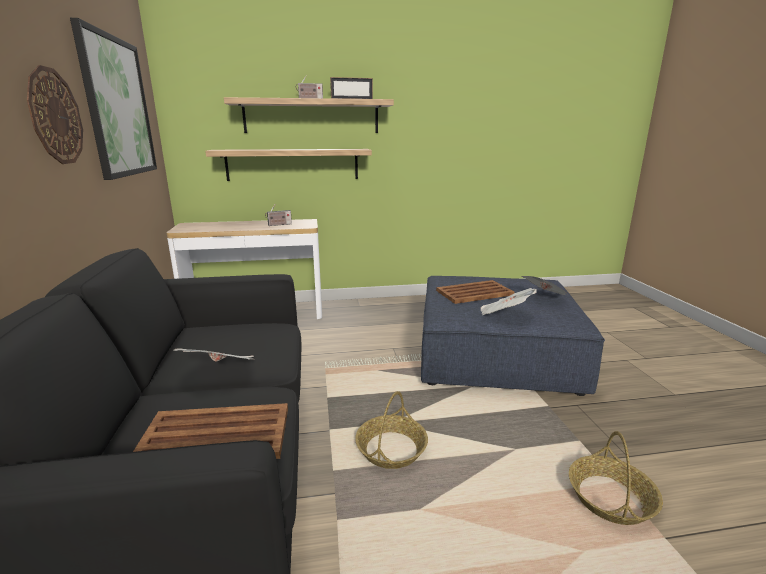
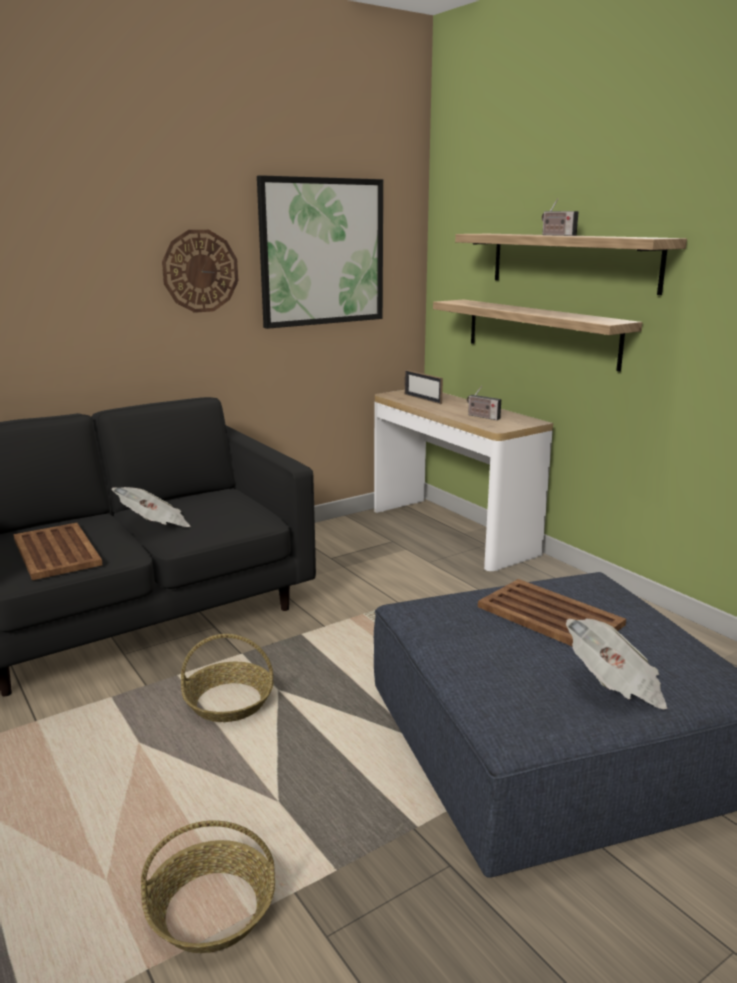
camera: 65 degrees right, 0 degrees up
picture frame [330,77,373,99] -> picture frame moved to [405,370,443,404]
newspaper [481,288,537,315] -> none

